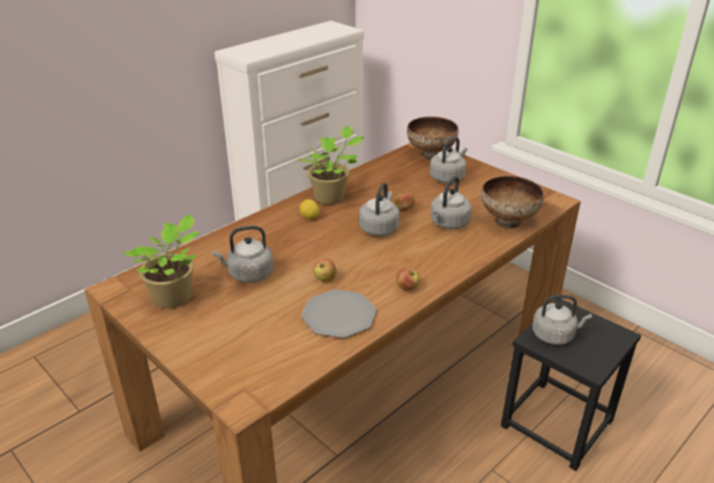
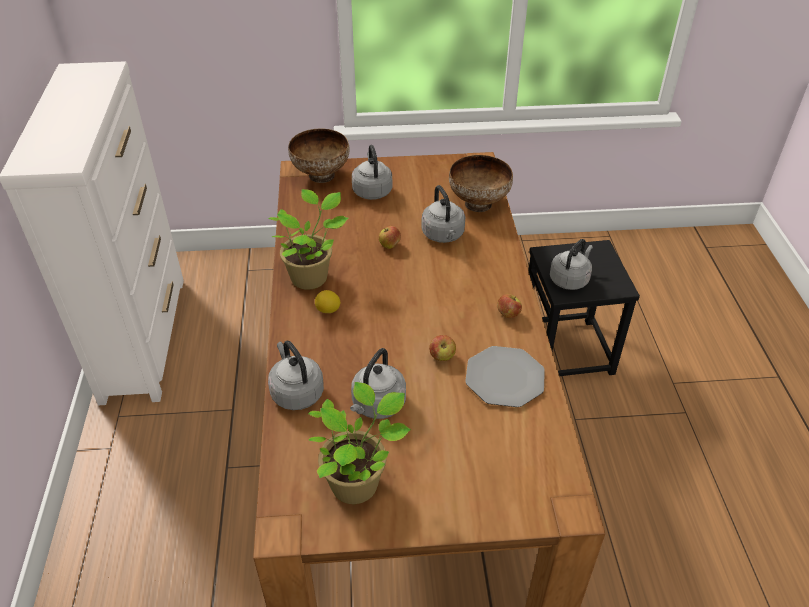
camera: 50 degrees left, 10 degrees up
grey kettle [359,183,400,236] -> grey kettle moved to [268,341,324,410]

